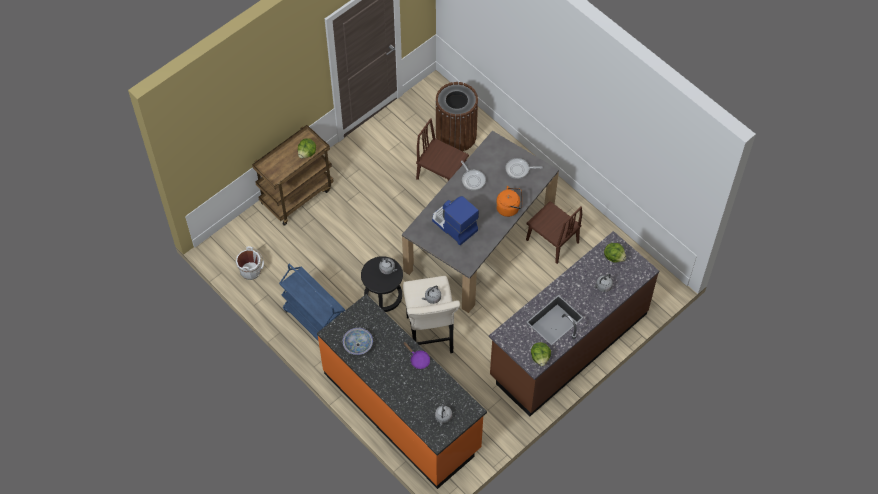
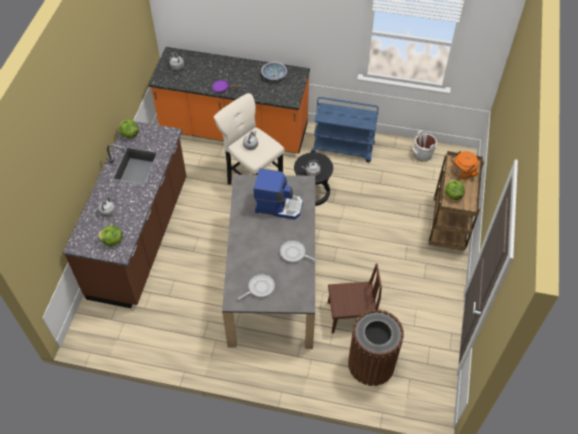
camera: 145 degrees right, 5 degrees down
orange kettle [496,186,522,217] -> orange kettle moved to [450,151,479,178]
brown chair [526,201,582,264] -> none

